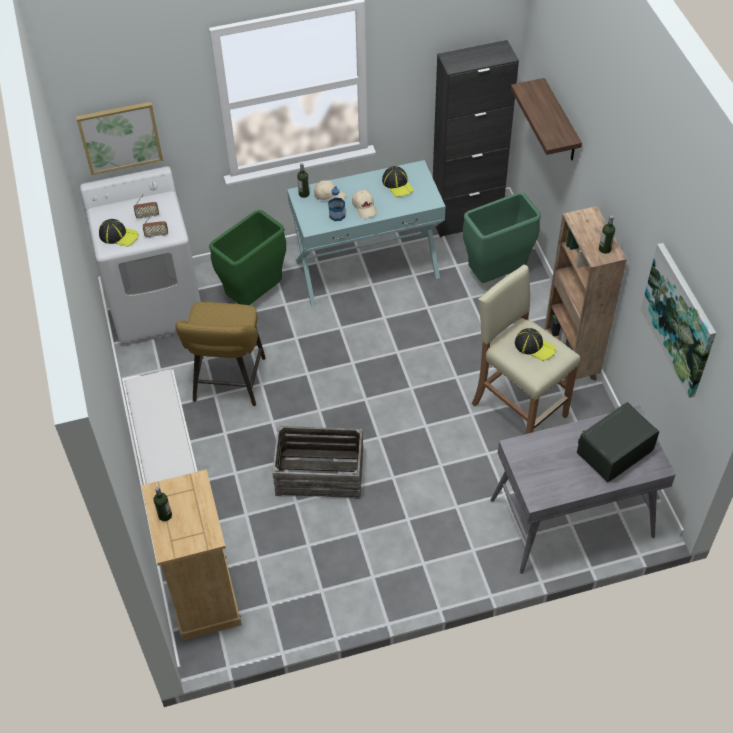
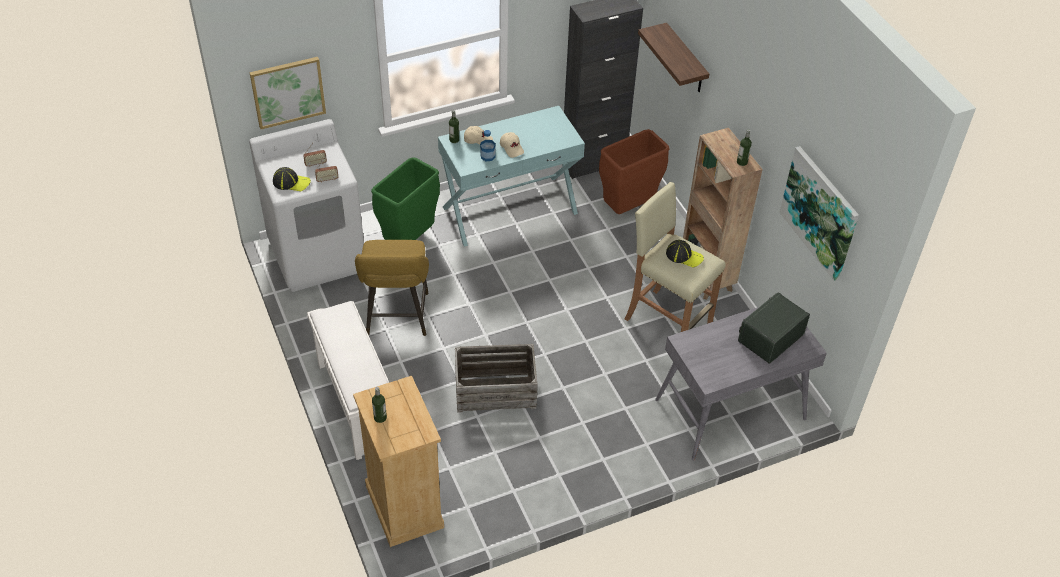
camera: 10 degrees left, 5 degrees down
cap [382,166,414,197] -> none
green trash can [463,192,541,283] -> brown trash can [599,129,670,214]

